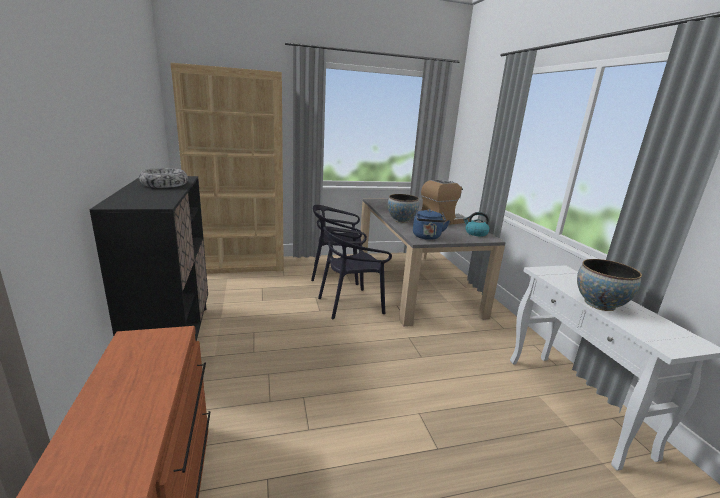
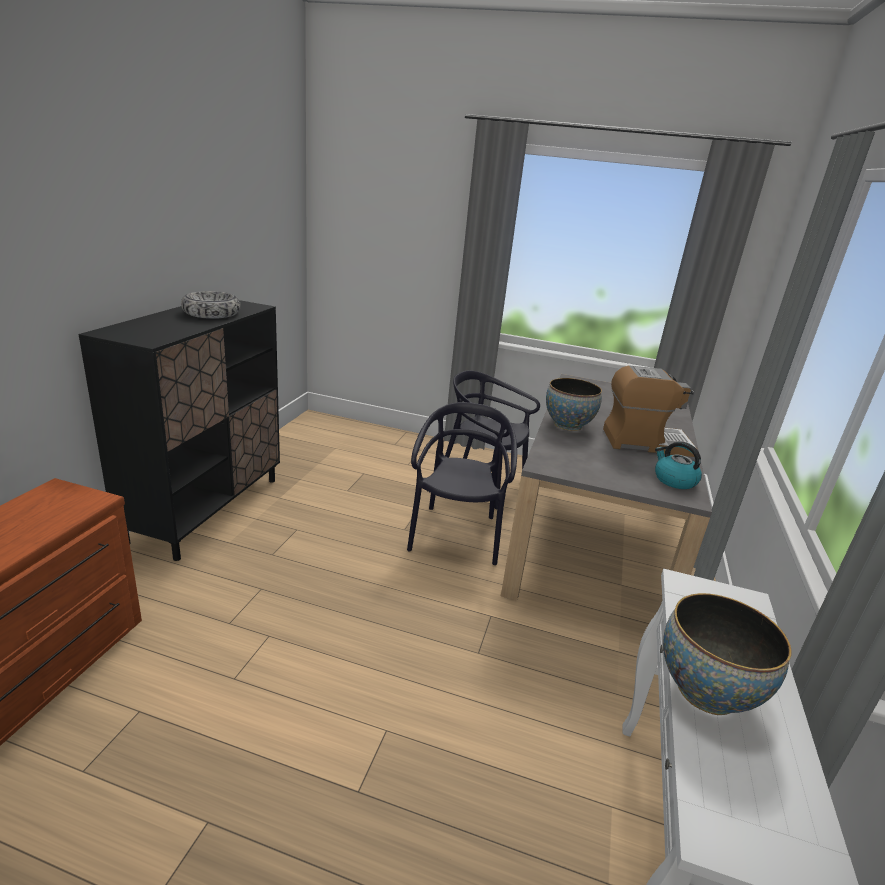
camera: 30 degrees right, 5 degrees up
brown bookcase [170,62,284,274] -> none
black chair [318,226,392,319] -> black chair turned 90 degrees clockwise [407,402,517,565]
blue kettle [413,209,449,240] -> none

